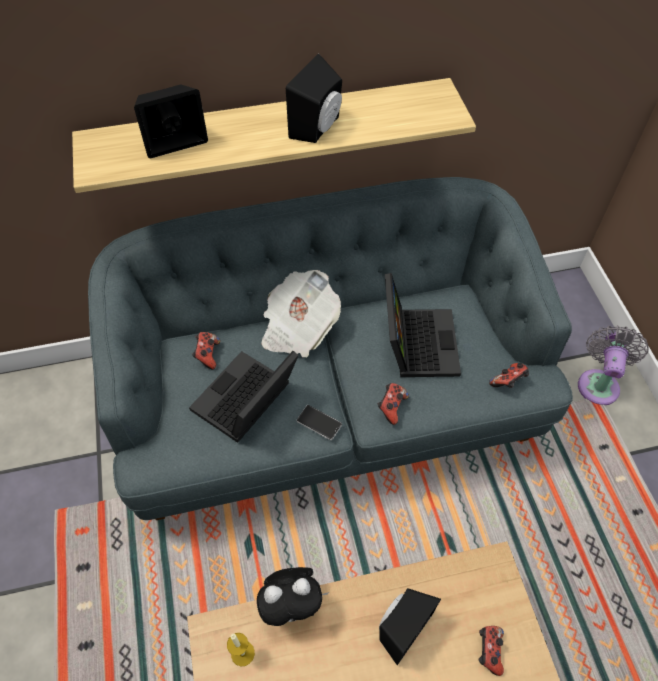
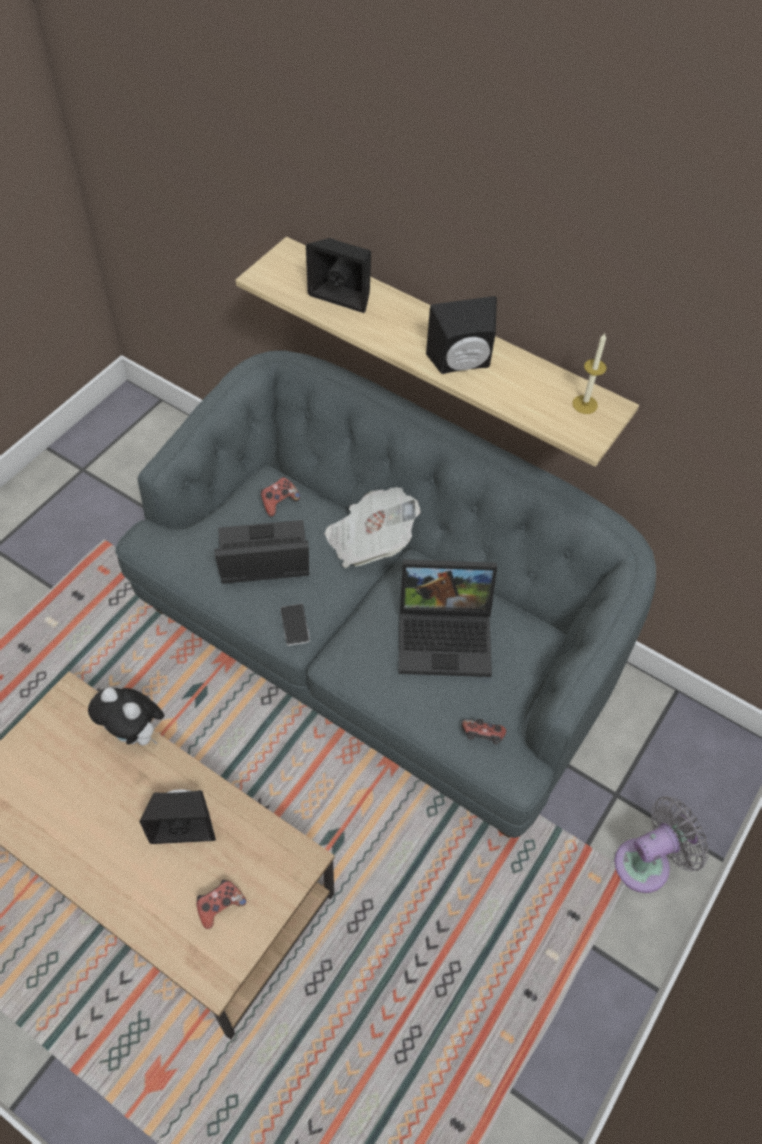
camera: 45 degrees right, 0 degrees up
candle [227,633,255,666] -> candle moved to [572,333,607,414]
game controller [378,383,409,425] -> none
laptop [385,273,461,377] -> laptop turned 45 degrees clockwise [399,559,497,677]

